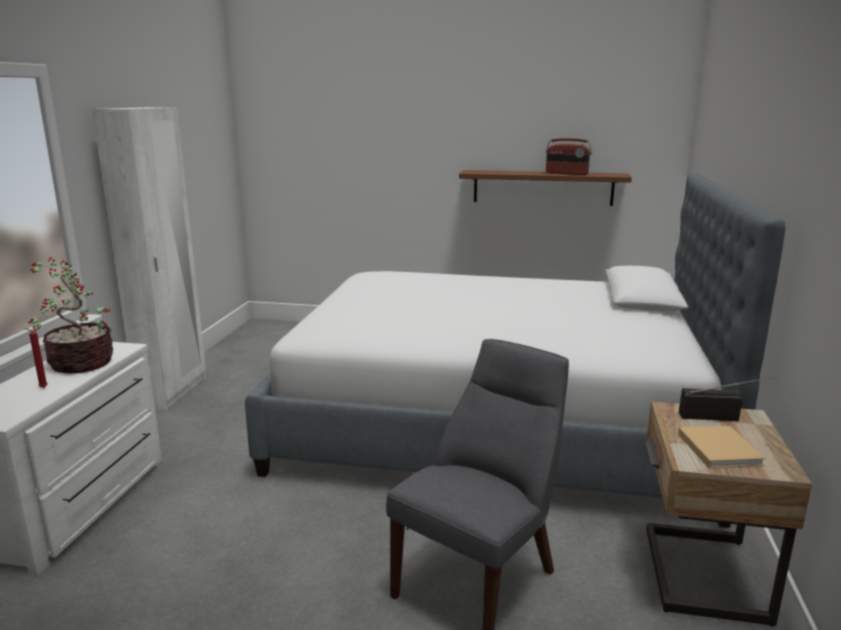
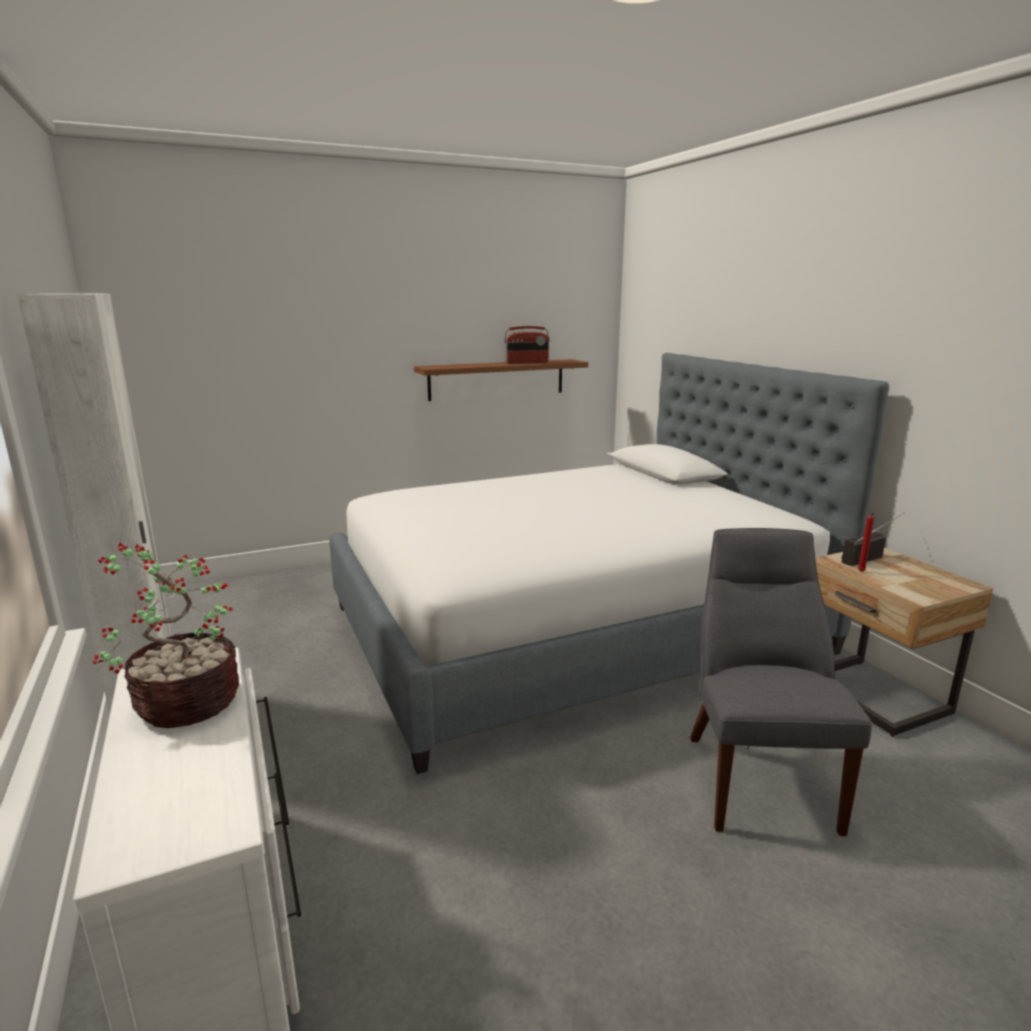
camera: 35 degrees left, 0 degrees up
red candle [24,328,47,388] -> red candle moved to [858,513,874,572]
beige book [678,426,765,468] -> none

